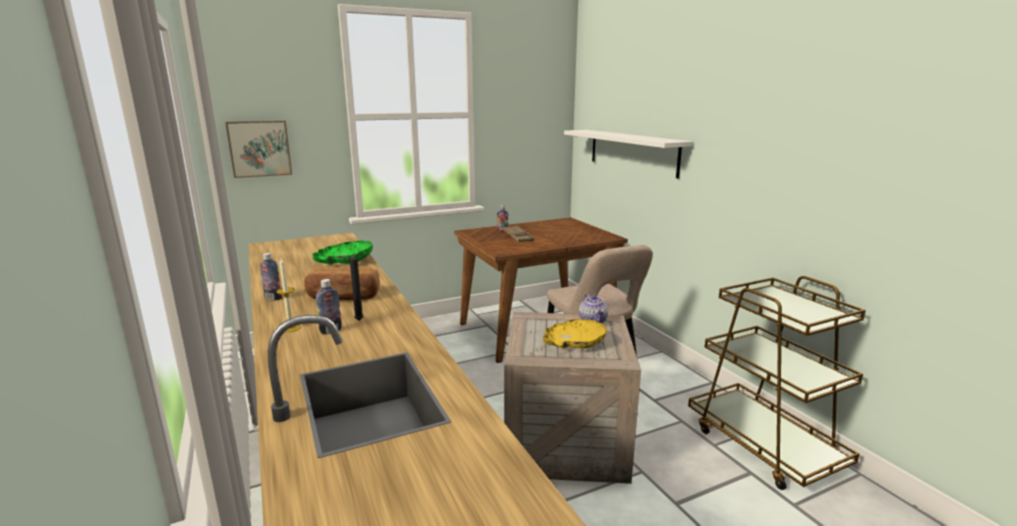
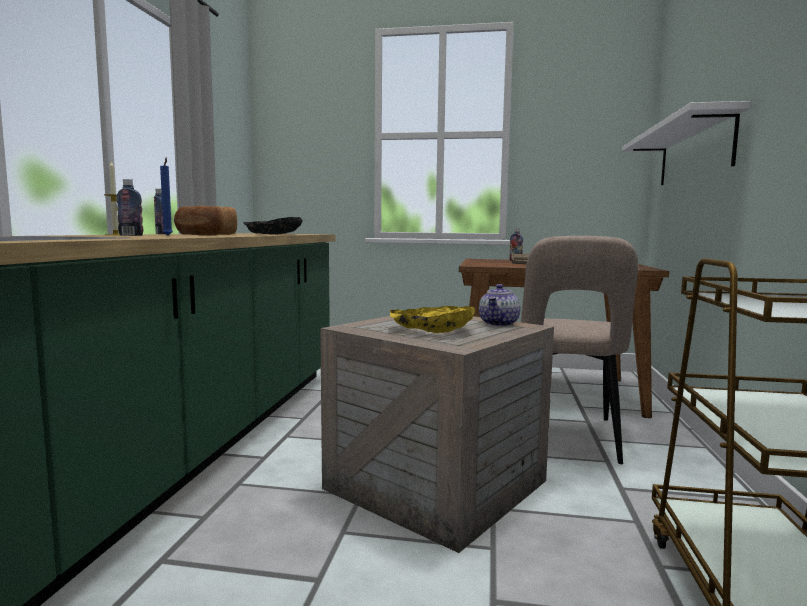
camera: 35 degrees right, 10 degrees down
picture [225,121,292,178] -> none
green bowl [313,241,373,264] -> black bowl [243,217,303,235]
black candle [350,252,364,321] -> blue candle [160,158,173,236]

